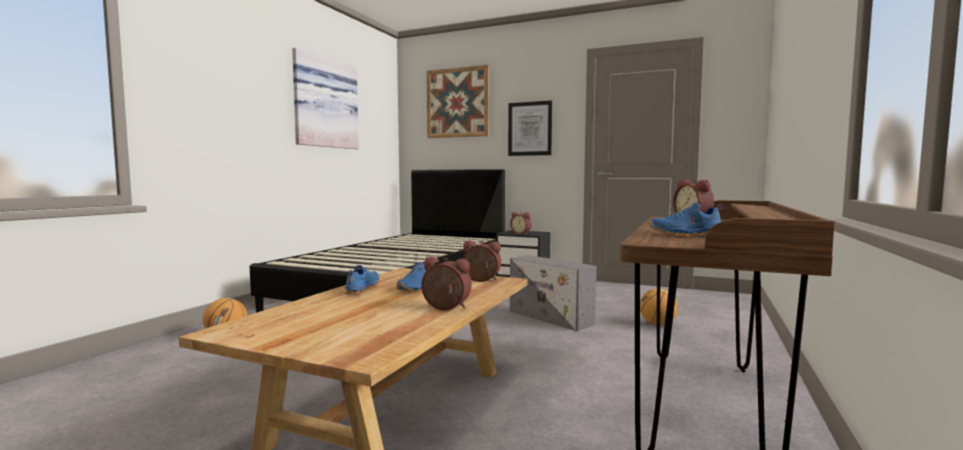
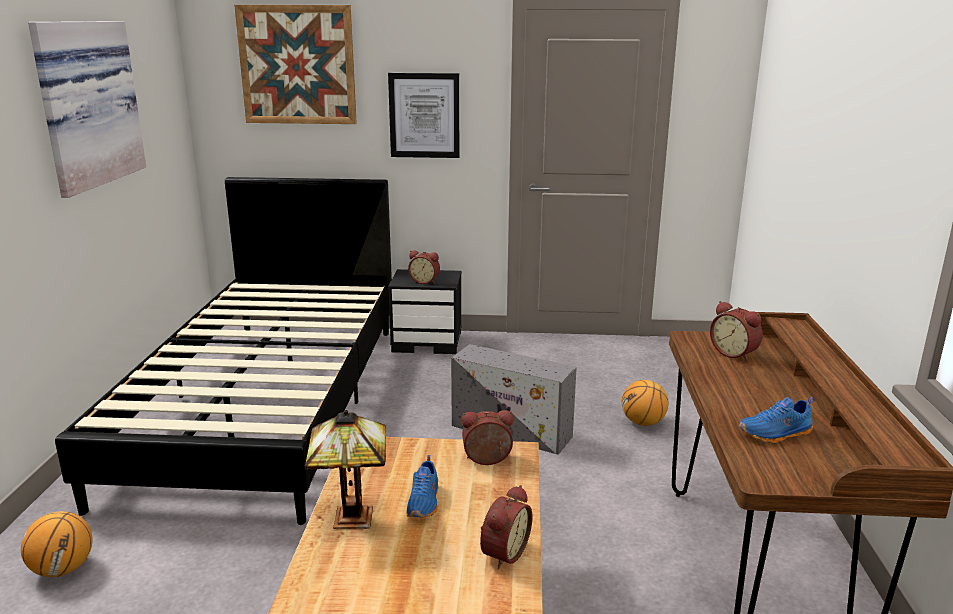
camera: 20 degrees left, 15 degrees up
blue shoe [345,265,379,294] -> table lamp [305,410,386,529]
alarm clock [421,257,472,310] -> alarm clock turned 120 degrees clockwise [480,485,533,569]

